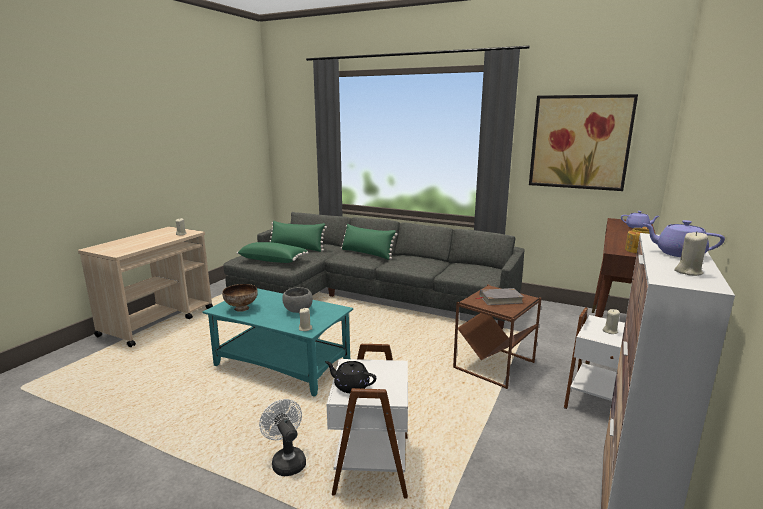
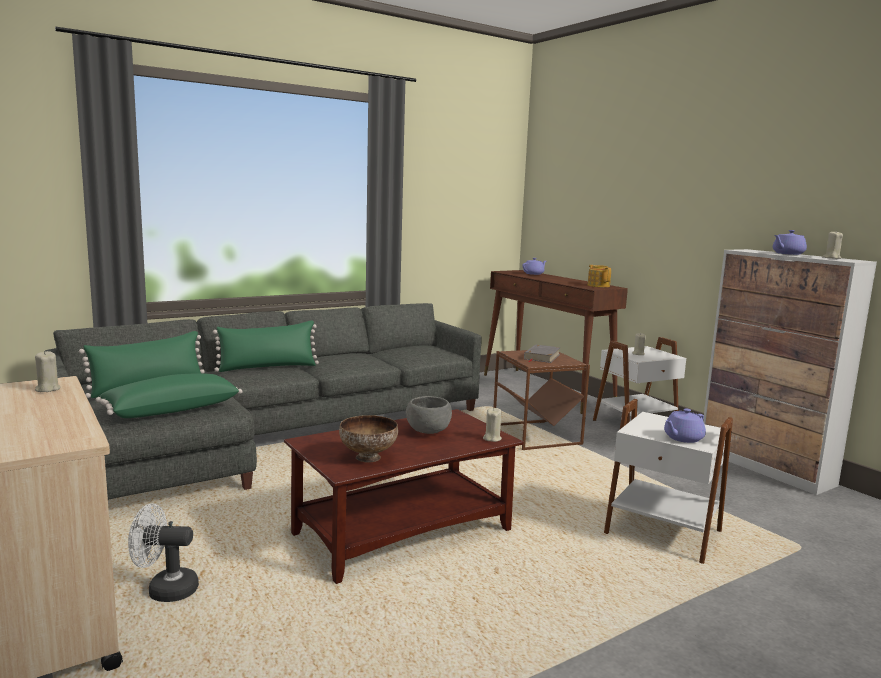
camera: 60 degrees left, 5 degrees down
turquoise coffee table [203,288,353,397] -> brown coffee table [284,409,523,584]
white fan [259,399,306,476] -> white fan moved to [128,504,199,602]
black teapot [325,361,376,393] -> purple teapot [664,408,706,443]
picture [529,94,638,191] -> none

